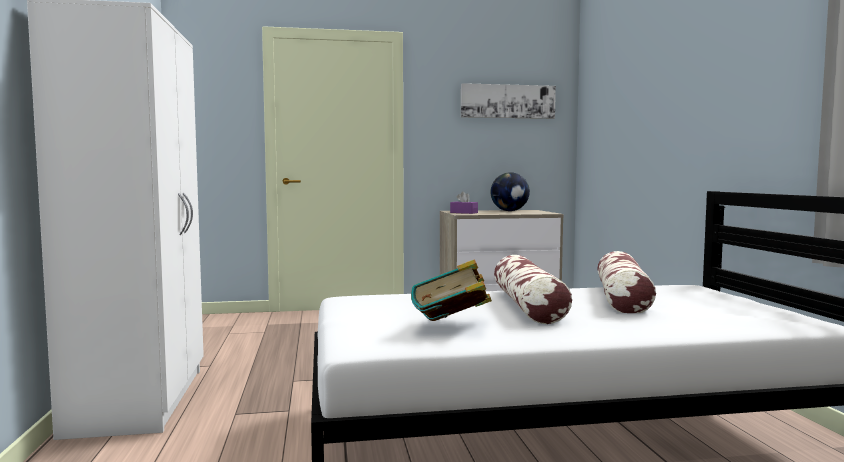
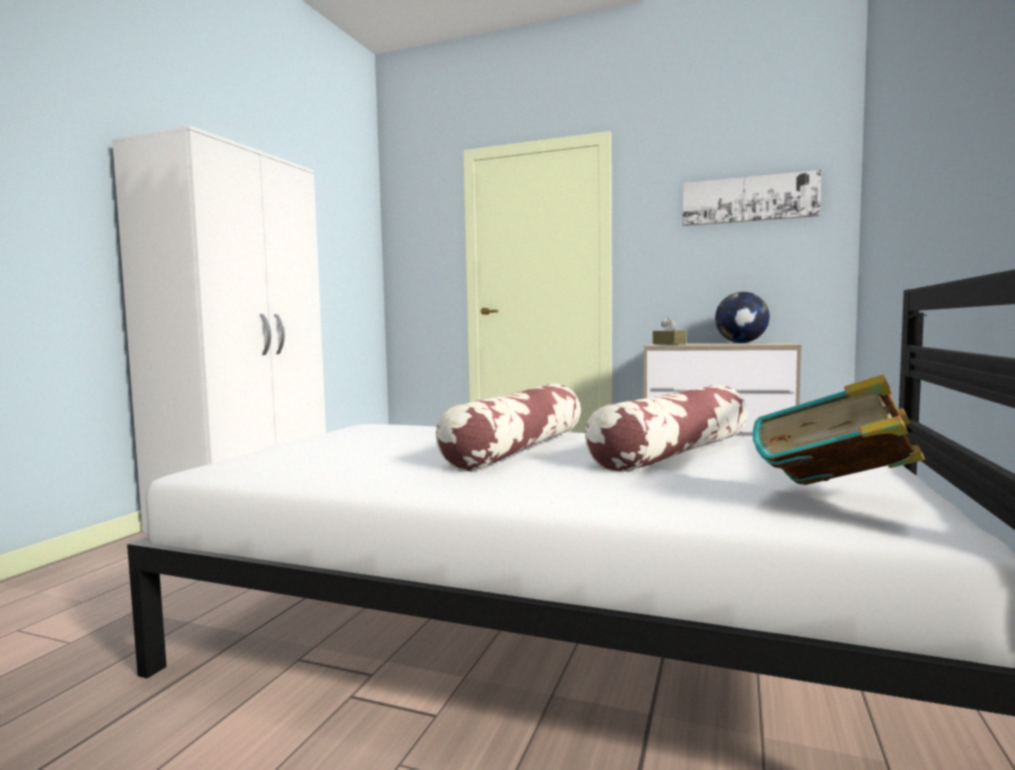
camera: 30 degrees right, 0 degrees up
book [411,259,492,321] -> book moved to [753,375,925,485]
purple tissue box [450,192,478,214] -> brown tissue box [653,317,687,345]

